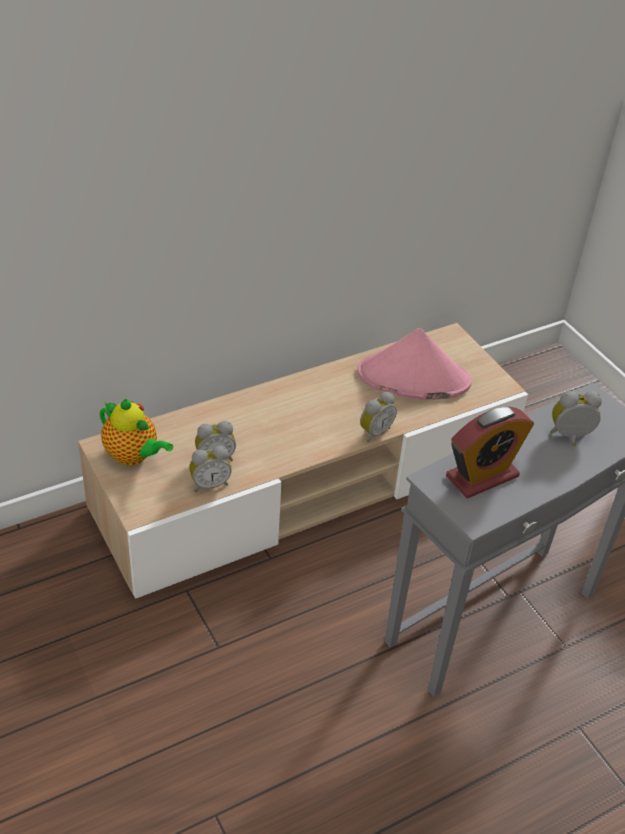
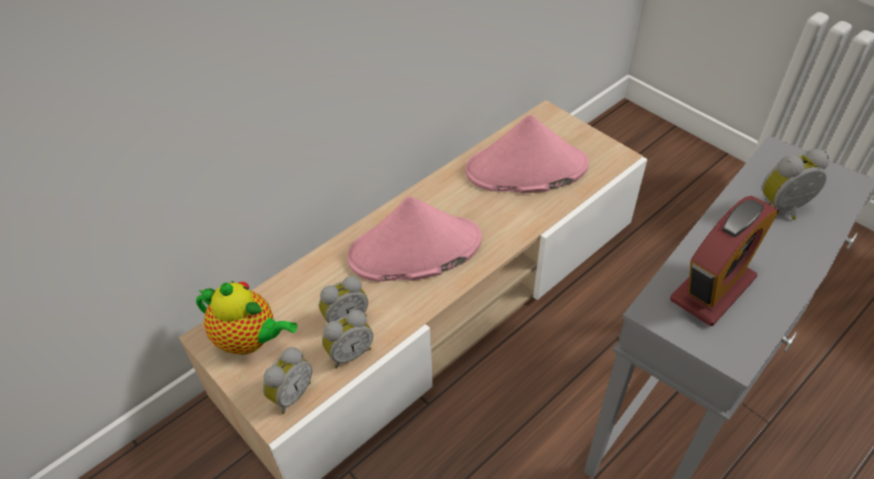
camera: 10 degrees left, 5 degrees up
alarm clock [360,392,397,442] -> alarm clock moved to [263,347,312,414]
none -> pink hat [347,196,482,282]

